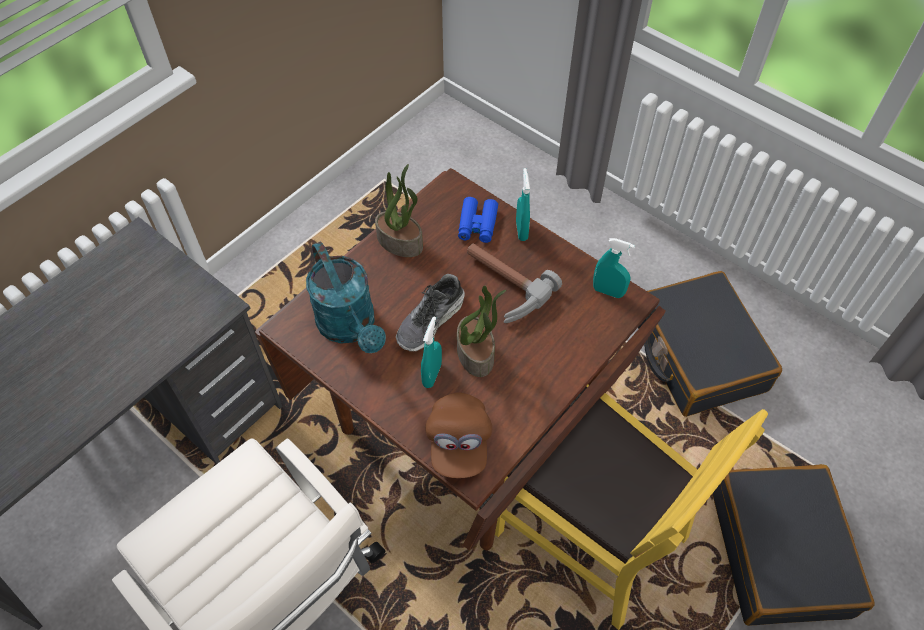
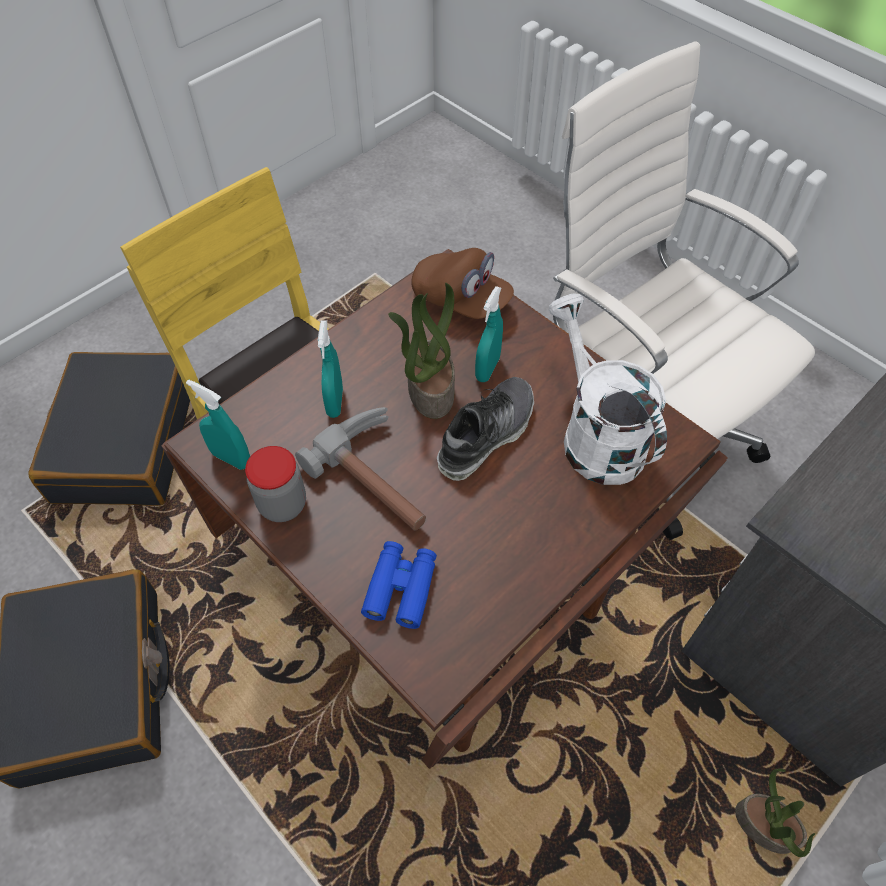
camera: 175 degrees left, 0 degrees up
turquoise watering can [306,241,386,353] -> white watering can [548,293,667,485]
potted plant [375,164,423,257] -> potted plant moved to [735,768,815,857]
brown cap [425,392,492,478] -> brown cap turned 120 degrees clockwise [411,248,514,319]
turquoise spray bottle [516,168,530,241] -> turquoise spray bottle moved to [318,321,343,418]
none -> jar [245,446,306,522]

